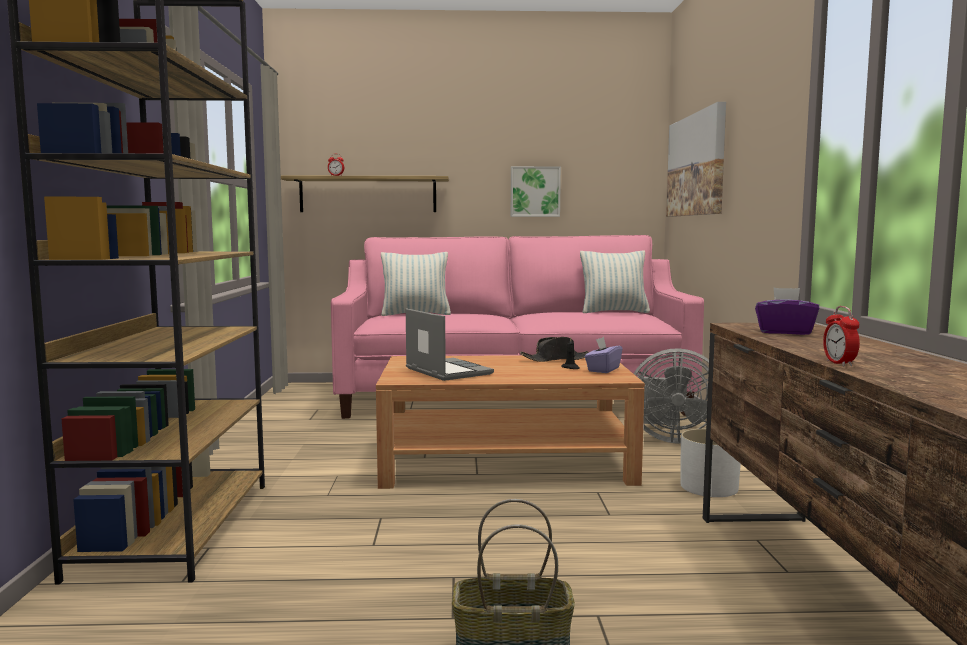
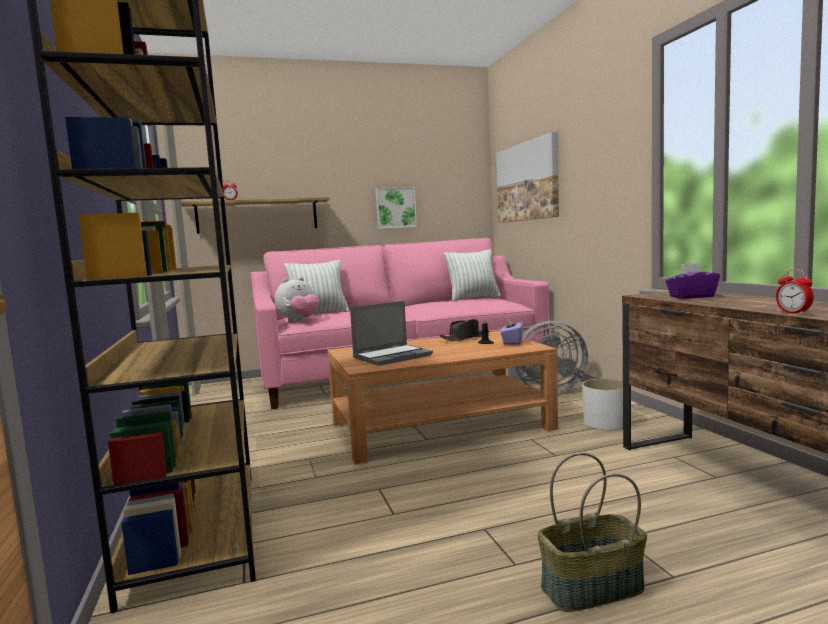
camera: 15 degrees left, 0 degrees up
laptop [406,309,494,381] -> laptop turned 105 degrees clockwise [350,301,433,366]
none -> plush toy [275,277,319,322]

